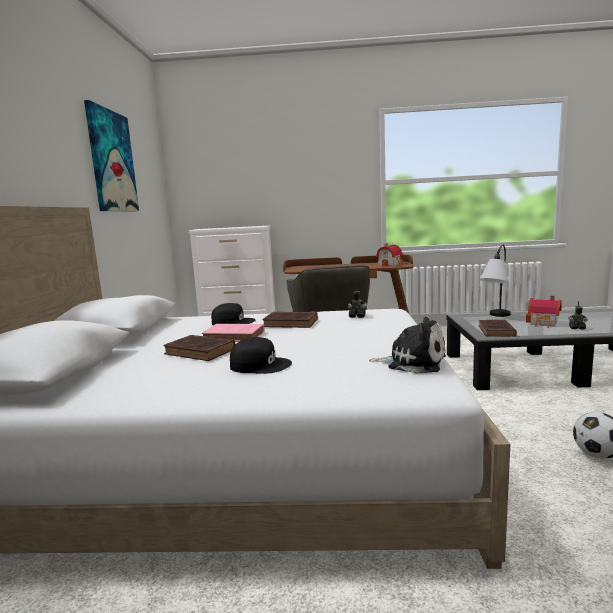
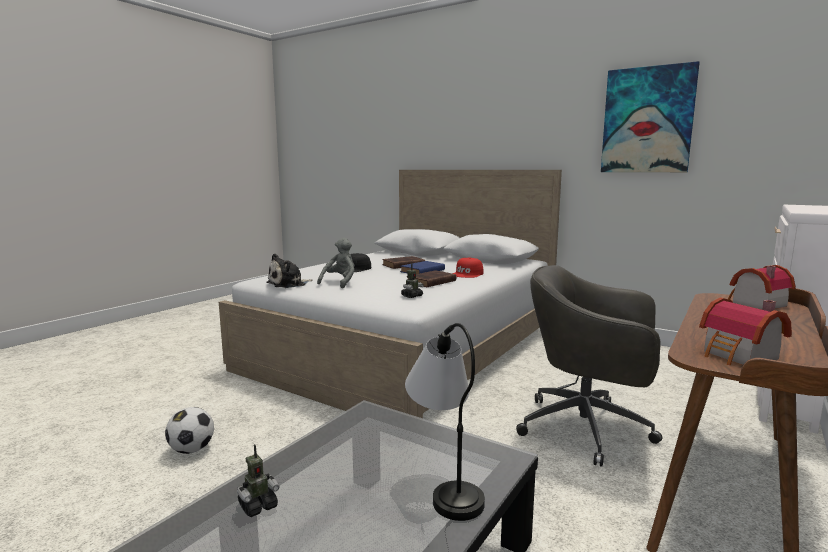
camera: 120 degrees right, 0 degrees up
pink book [202,324,265,342] -> blue book [400,261,445,274]
black cap [211,303,255,325] -> red cap [452,257,484,278]
brown book [478,320,517,337] -> none
toy house [526,296,562,328] -> toy house moved to [728,265,796,309]
none -> grey plush toy [317,238,355,288]

